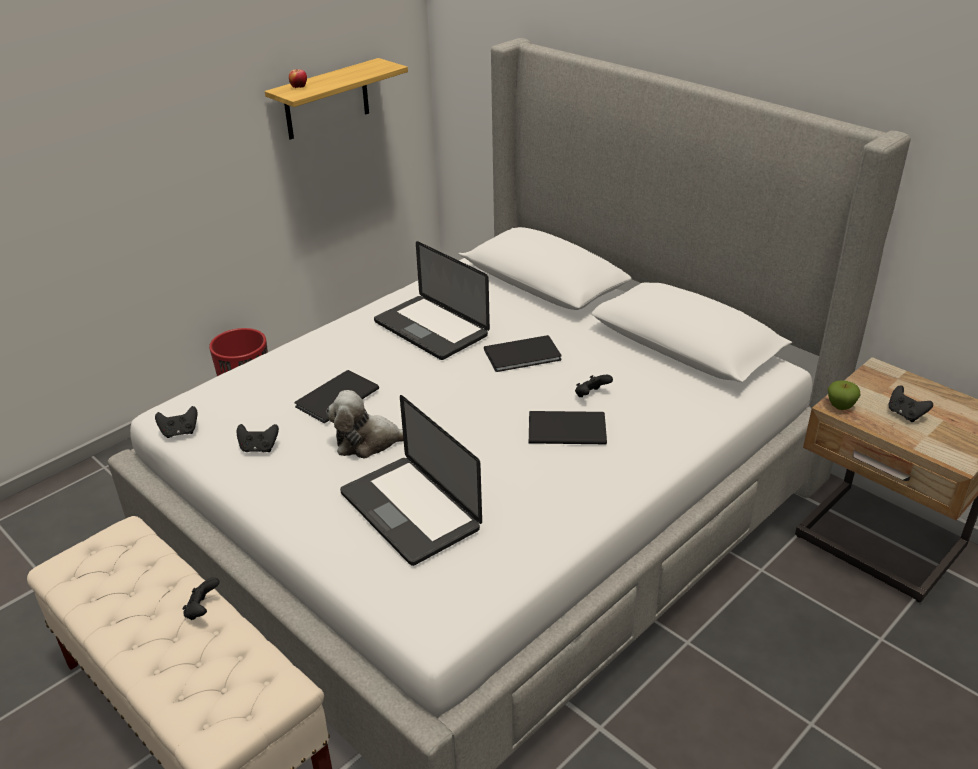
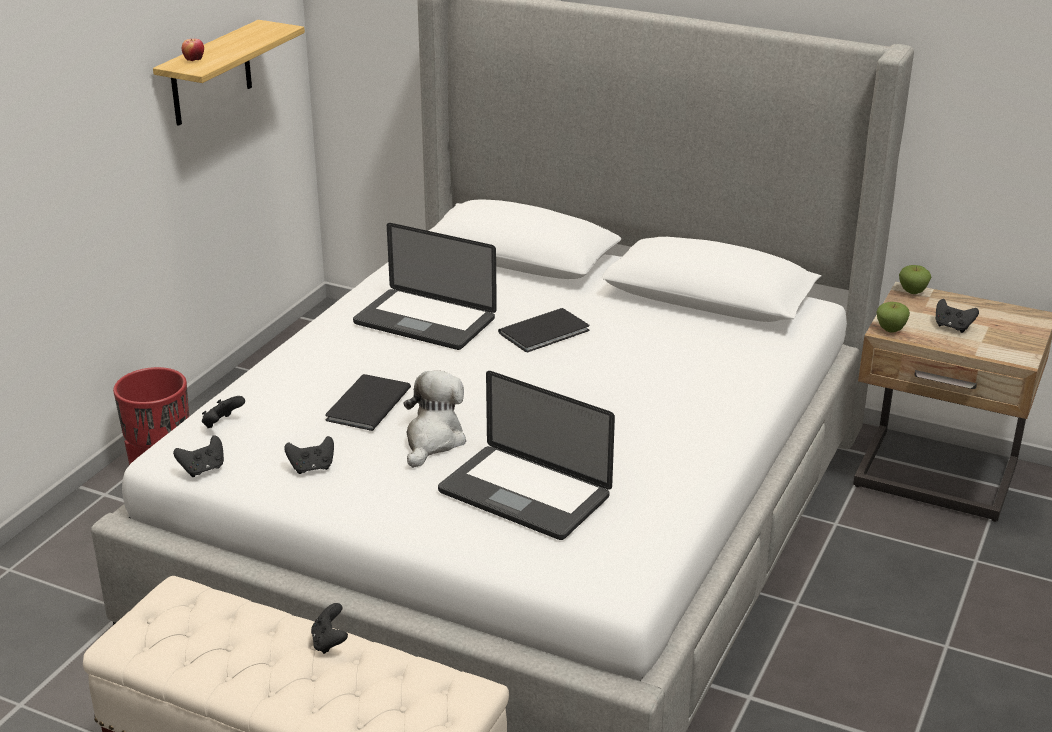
camera: 20 degrees left, 5 degrees down
plush toy [326,390,404,459] -> plush toy turned 135 degrees clockwise [403,370,466,468]
black book [529,411,607,444] -> none
black game controller [575,375,613,397] -> black game controller moved to [202,396,245,428]
none -> apple [899,265,932,294]

